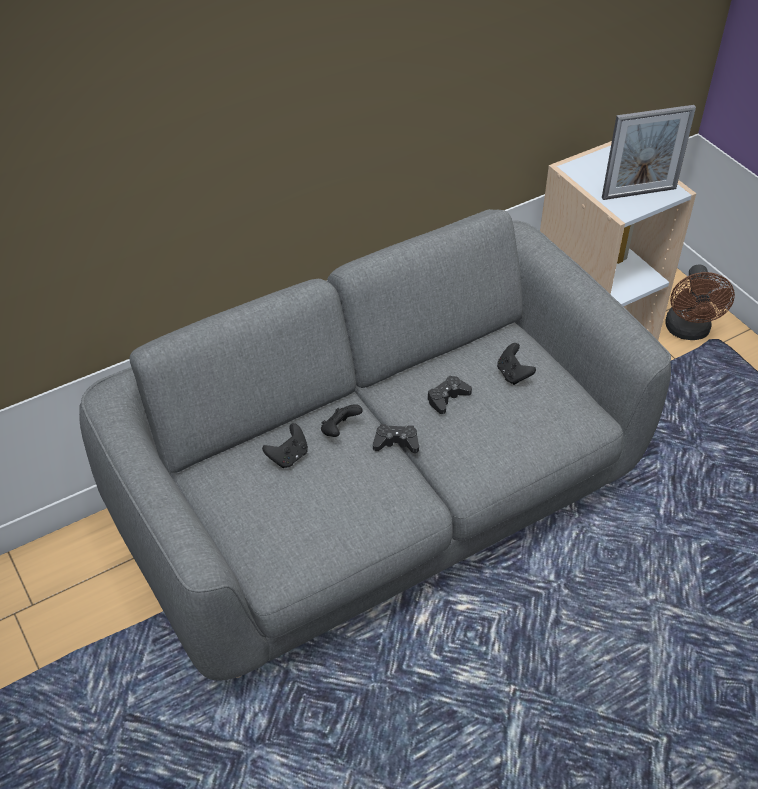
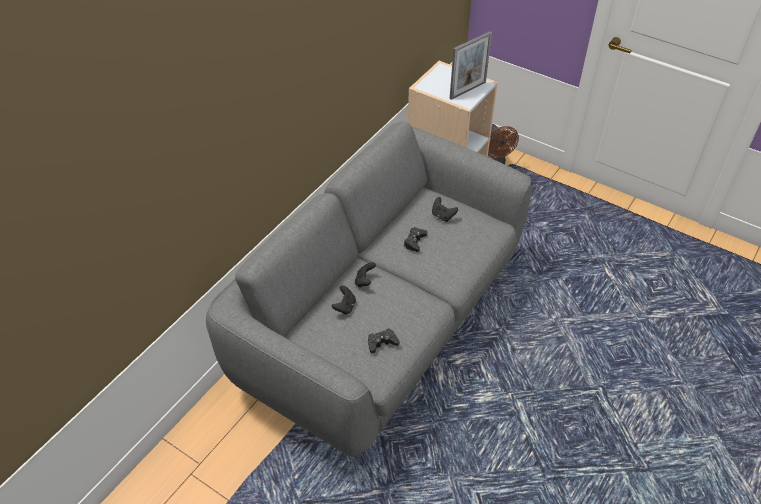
camera: 25 degrees left, 0 degrees up
black game controller [373,424,419,453] -> black game controller moved to [368,328,399,354]

